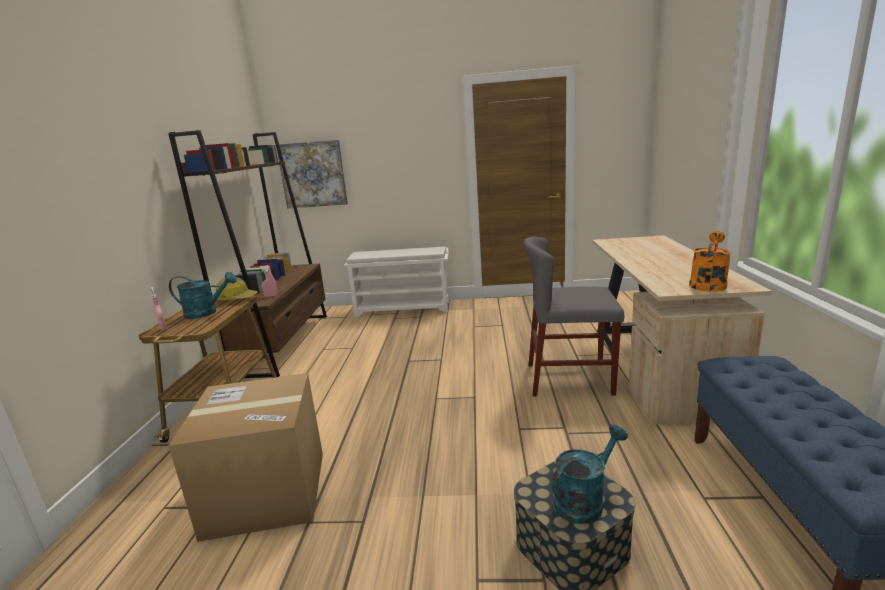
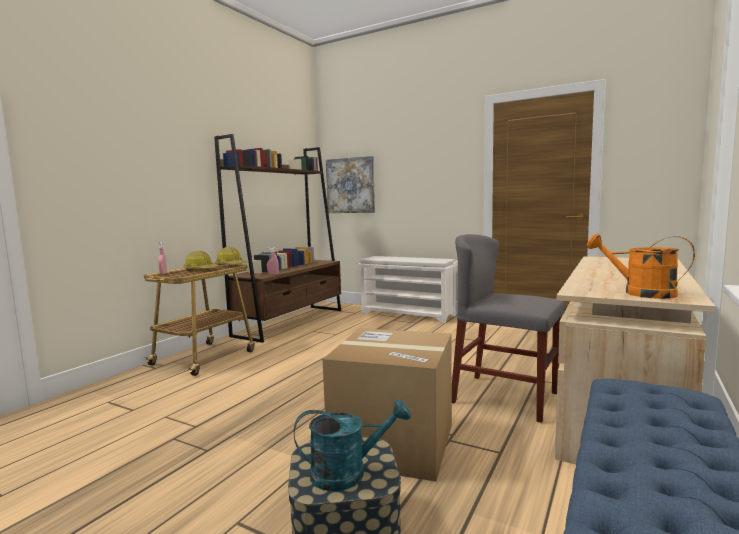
camera: 25 degrees right, 10 degrees down
turquoise watering can [169,272,237,319] -> hard hat [184,251,219,270]
cardboard box [169,373,323,542] -> cardboard box moved to [323,328,452,482]
orange watering can [689,231,731,292] -> orange watering can turned 105 degrees counterclockwise [587,233,695,299]

